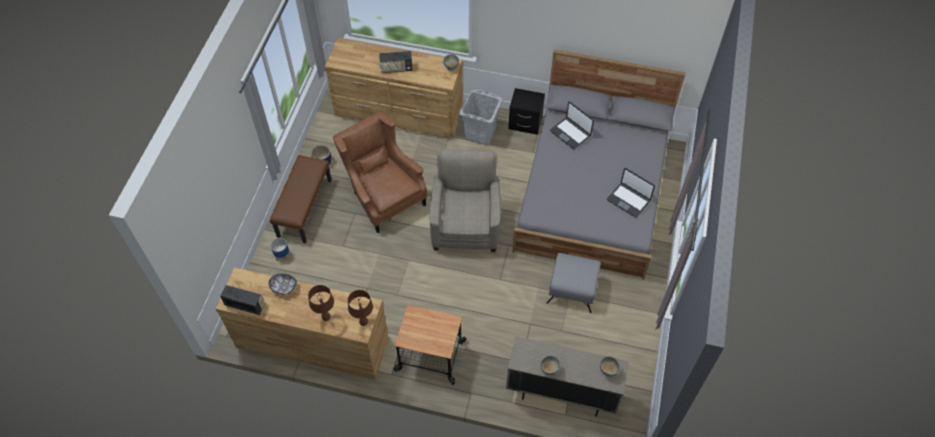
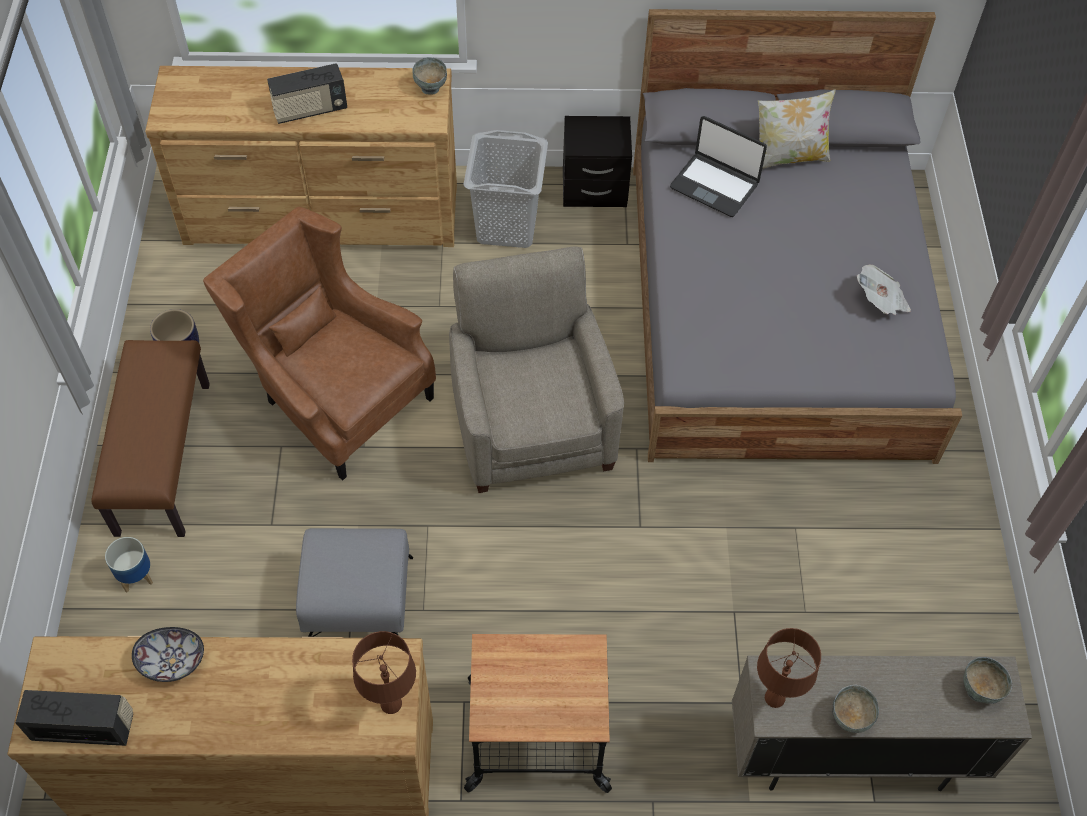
camera: 15 degrees left, 0 degrees up
brown table lamp [308,285,334,321] -> brown table lamp moved to [757,628,821,708]
grey ottoman [547,253,601,313] -> grey ottoman moved to [296,528,413,637]
laptop [607,168,655,218] -> newspaper [857,265,911,315]
none -> pillow [758,89,836,169]

